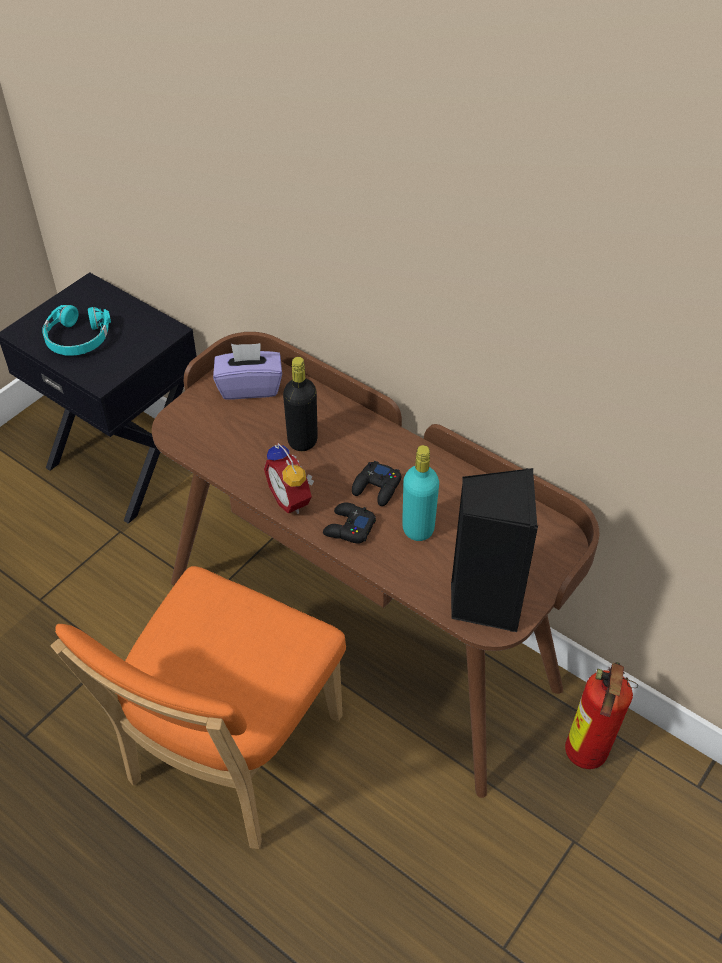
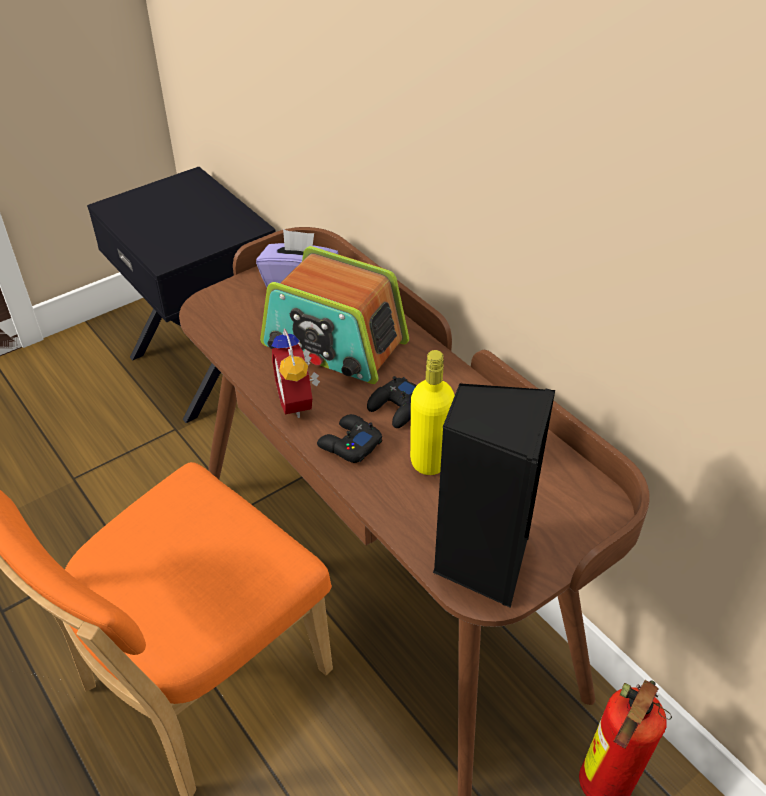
camera: 15 degrees right, 5 degrees down
turquoise headphones [42,305,111,356] -> none
black bottle [283,357,318,451] -> radio [260,246,409,384]
turquoise bottle [402,445,439,541] -> yellow bottle [410,350,455,475]

